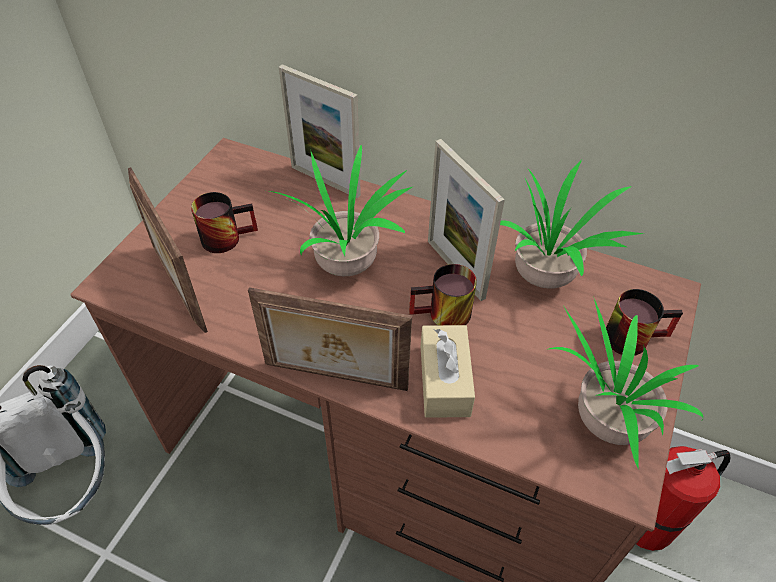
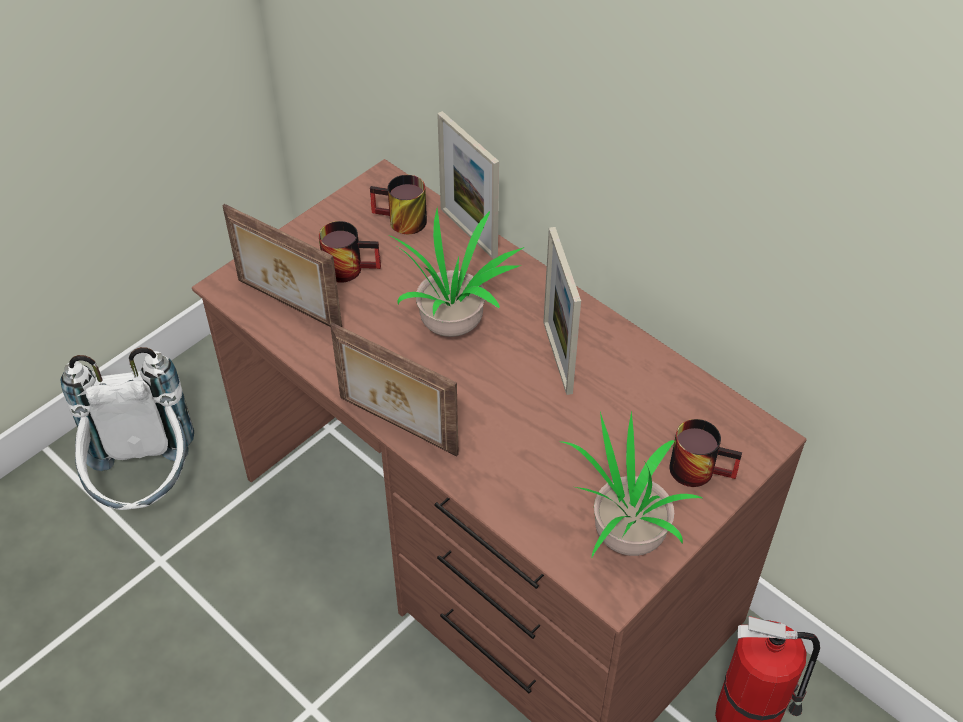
camera: 20 degrees right, 0 degrees up
picture frame [128,167,208,333] -> picture frame turned 45 degrees counterclockwise [222,204,342,327]
mug [409,264,477,325] -> mug moved to [370,175,427,234]
beige tissue box [421,325,475,418] -> none
potted plant [500,160,644,288] -> none

